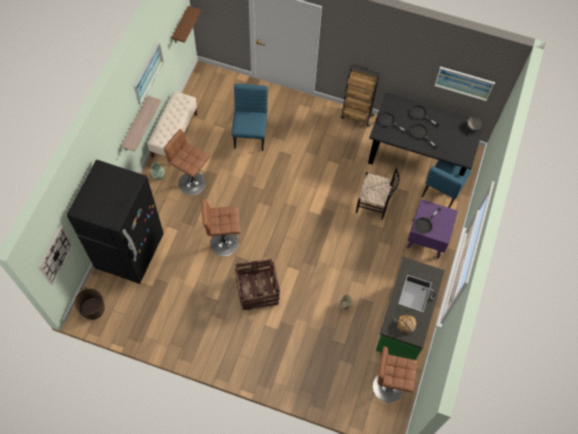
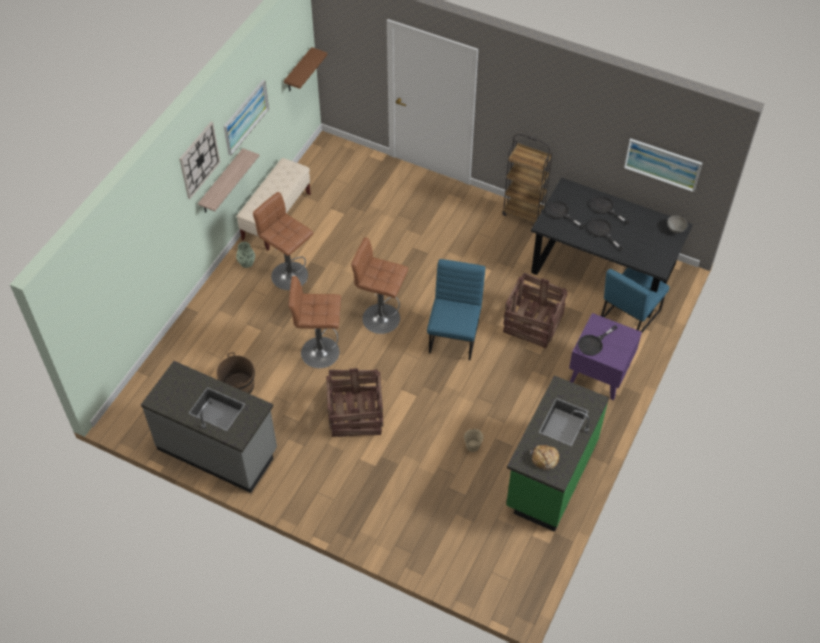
camera: 10 degrees right, 10 degrees down
wall clock [38,226,73,285] -> wall clock moved to [179,122,220,199]
black fridge [67,159,164,284] -> none
brown bucket [74,287,105,320] -> brown bucket moved to [216,352,255,394]
blue chair [231,84,268,151] -> blue chair moved to [427,259,485,360]
black chair [356,167,400,220] -> crate [503,273,567,348]
brown stool [373,346,418,402] -> brown stool moved to [351,237,408,334]
none -> grey counter [141,361,277,493]

